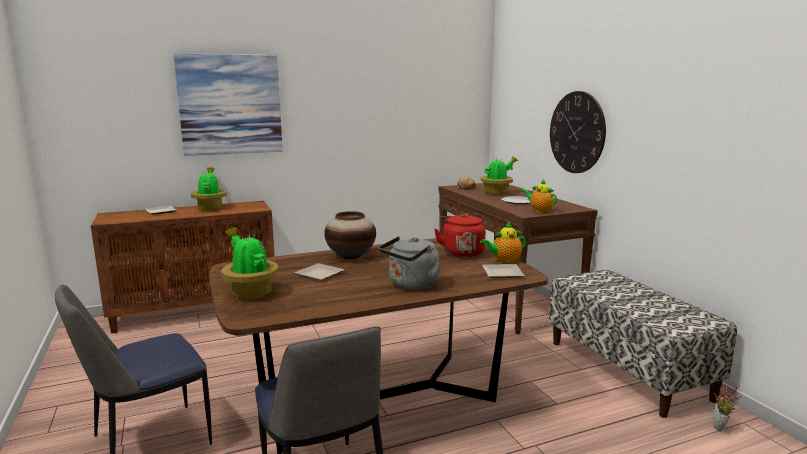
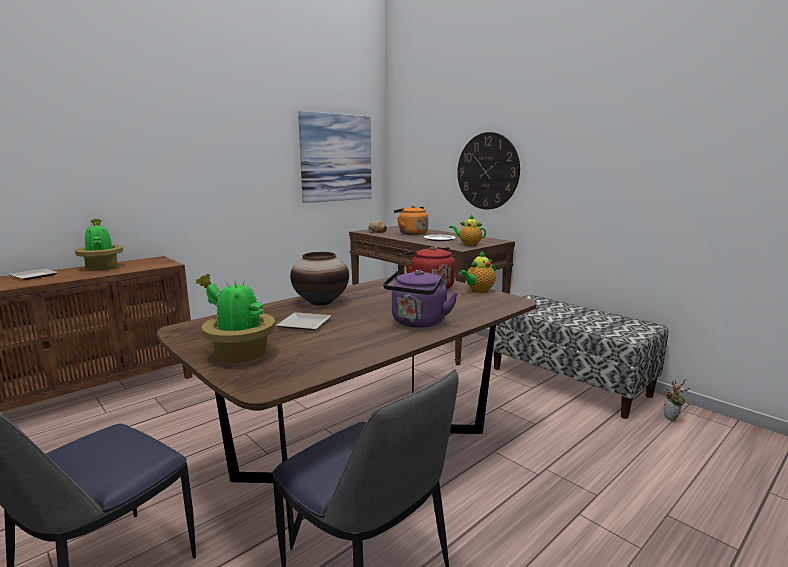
camera: 20 degrees left, 0 degrees up
picture [174,53,283,156] -> picture moved to [298,111,372,203]
grey kettle [379,236,442,290] -> purple kettle [383,270,458,328]
potted plant [481,156,518,195] -> orange kettle [394,205,428,235]
plate [482,264,525,278] -> none

